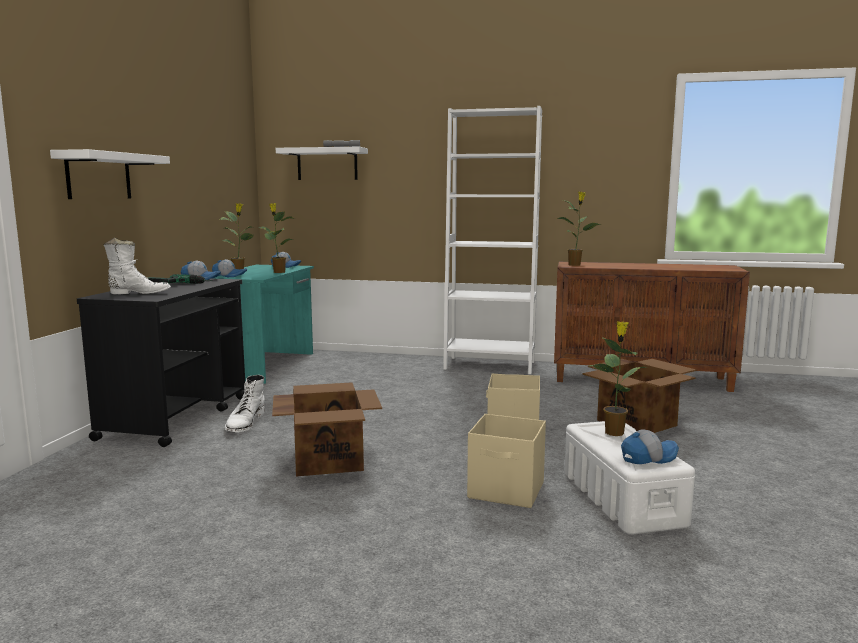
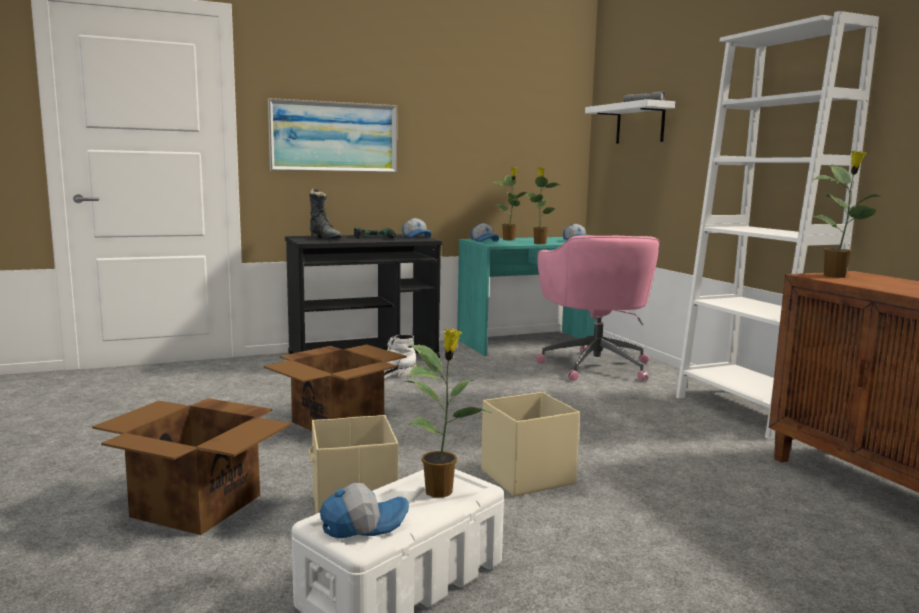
camera: 55 degrees right, 0 degrees up
white shelf [50,149,170,199] -> picture [268,98,397,173]
white boot [103,238,171,294] -> black boot [309,188,342,239]
cardboard box [582,359,697,433] -> cardboard box moved to [92,398,291,535]
cap [621,429,679,464] -> cap turned 60 degrees counterclockwise [320,483,409,538]
none -> pink office chair [536,236,660,381]

